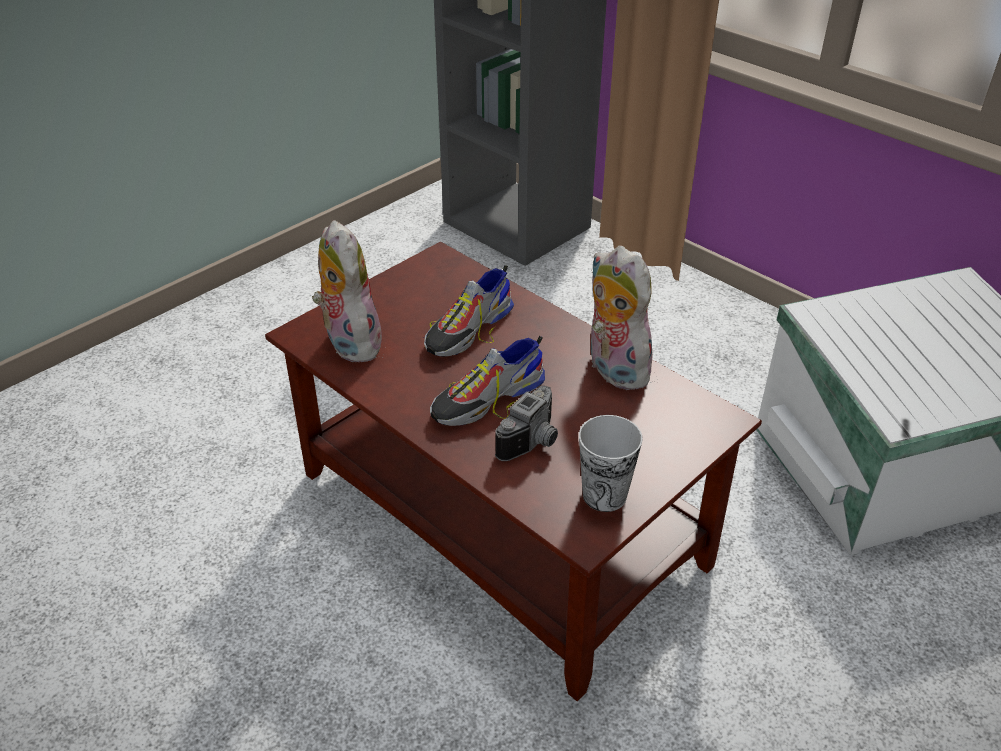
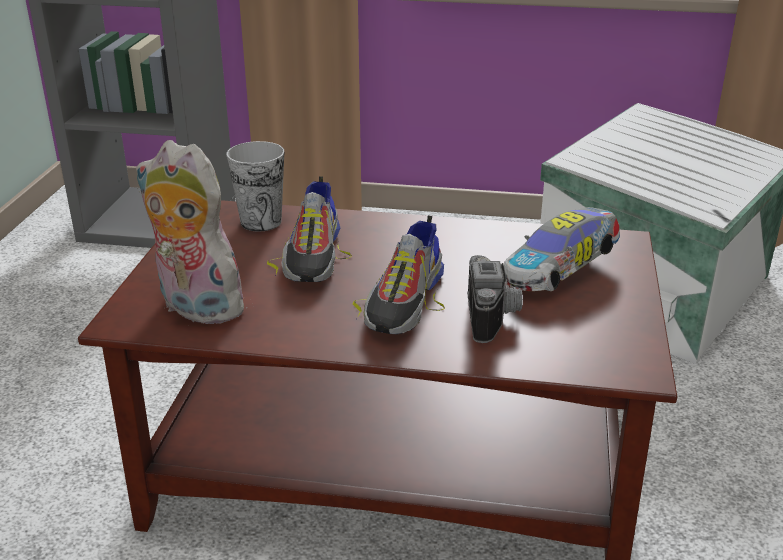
camera: 35 degrees left, 10 degrees down
cup [579,415,643,512] -> cup moved to [227,141,284,231]
plush toy [589,246,658,390] -> none
none -> toy car [503,207,620,291]

